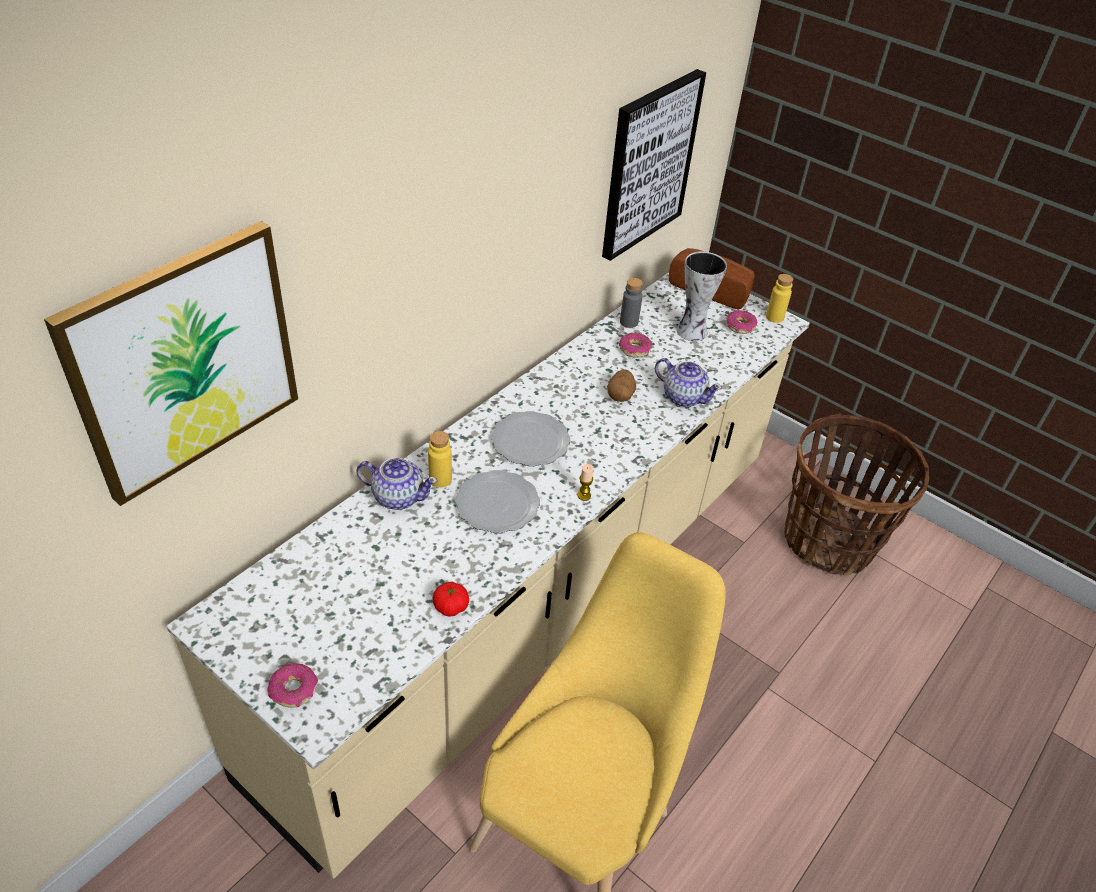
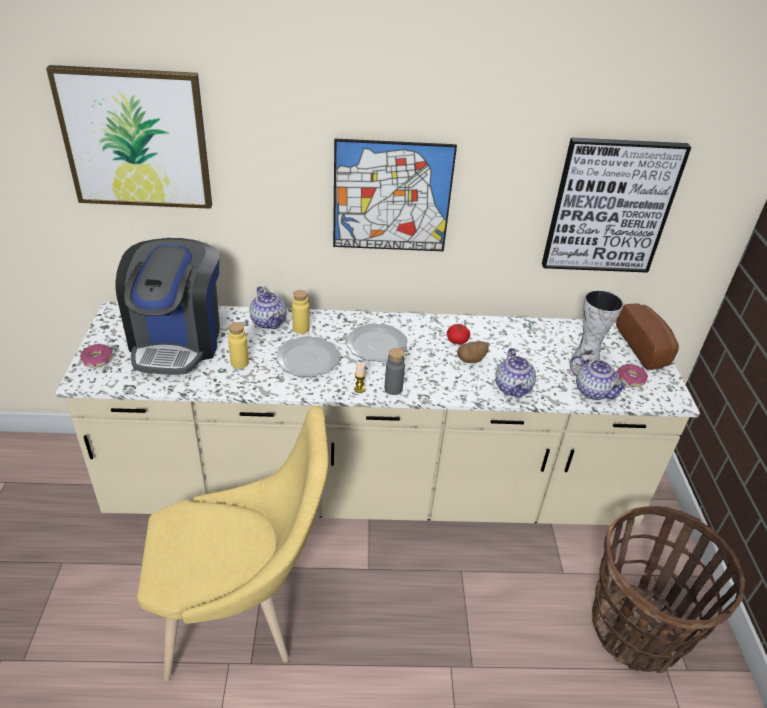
camera: 50 degrees right, 5 degrees down
tomato [433,582,469,616] -> tomato moved to [447,324,470,345]
donut [619,333,652,358] -> none
grey bottle [620,278,643,328] -> grey bottle moved to [385,348,405,395]
yellow bottle [766,274,793,323] -> yellow bottle moved to [228,322,249,369]
none -> coffee machine [116,238,220,375]
none -> picture [333,138,457,251]
none -> teapot [570,355,630,400]

